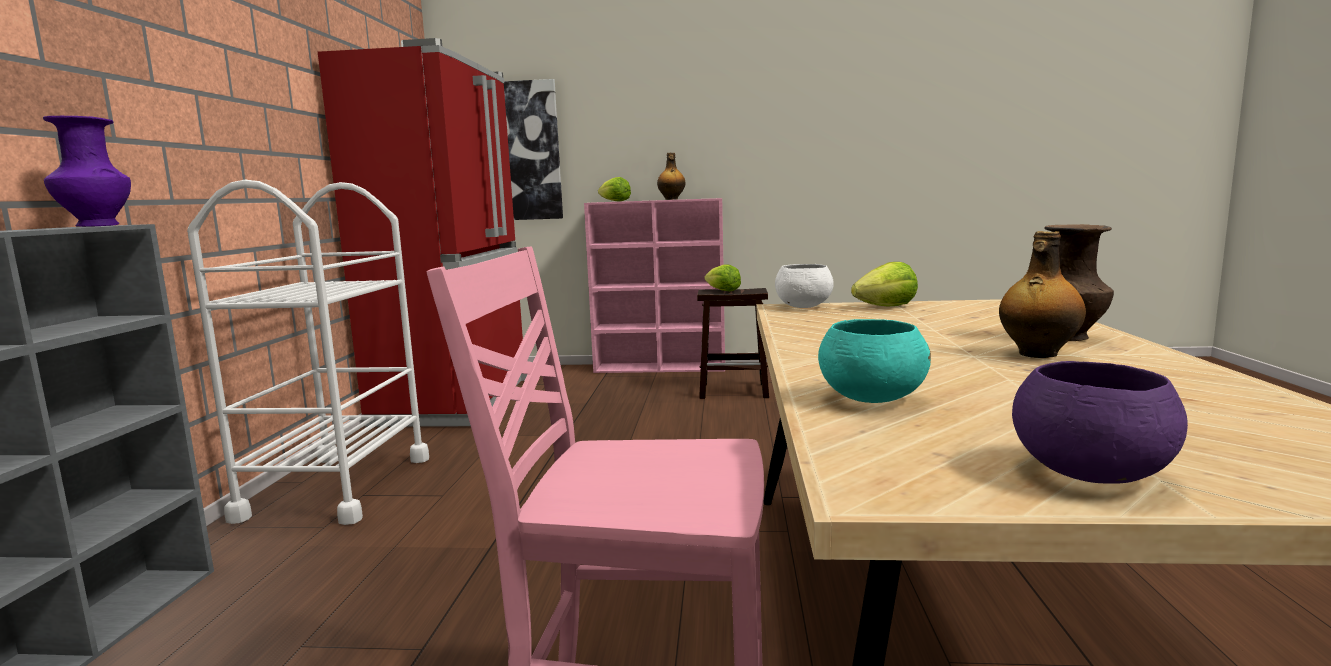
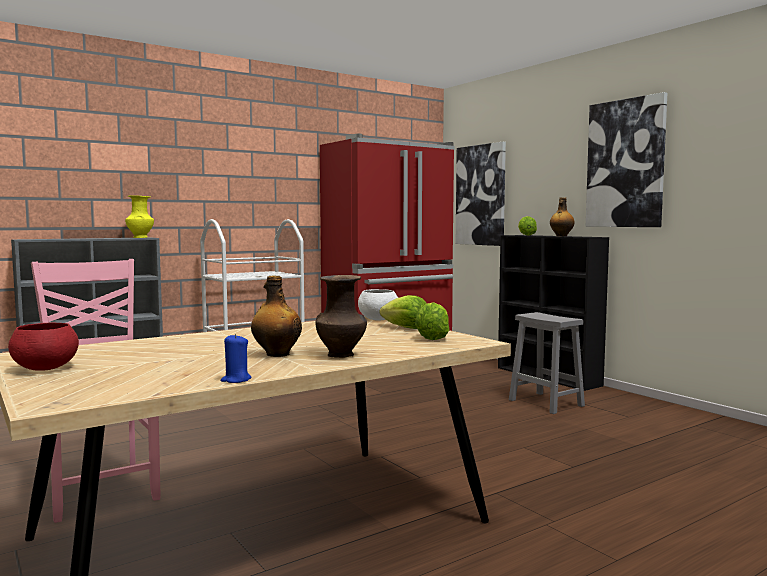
camera: 50 degrees right, 5 degrees down
purple vase [43,116,131,227] -> yellow vase [125,196,154,238]
pink bookcase [584,198,725,373] -> black bookcase [498,235,609,391]
brown stool [697,288,769,399] -> grey stool [509,312,585,414]
lettuce [704,264,741,291] -> lettuce moved to [415,302,449,340]
turquoise bowl [818,319,931,403] -> none
purple bowl [1012,361,1188,484] -> red bowl [8,322,79,371]
none -> blue candle [221,334,251,383]
none -> picture [586,92,667,227]

